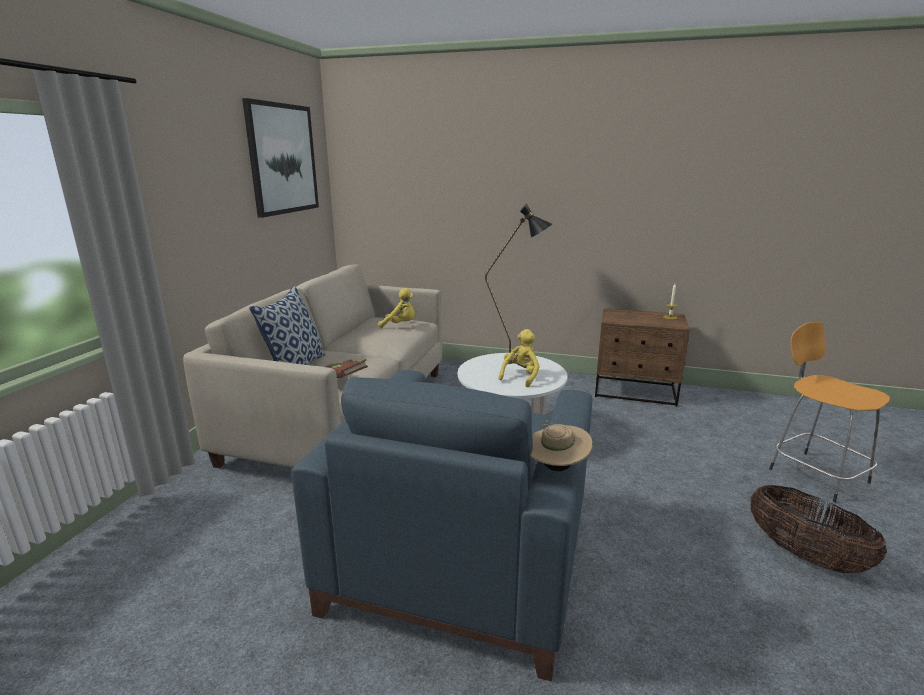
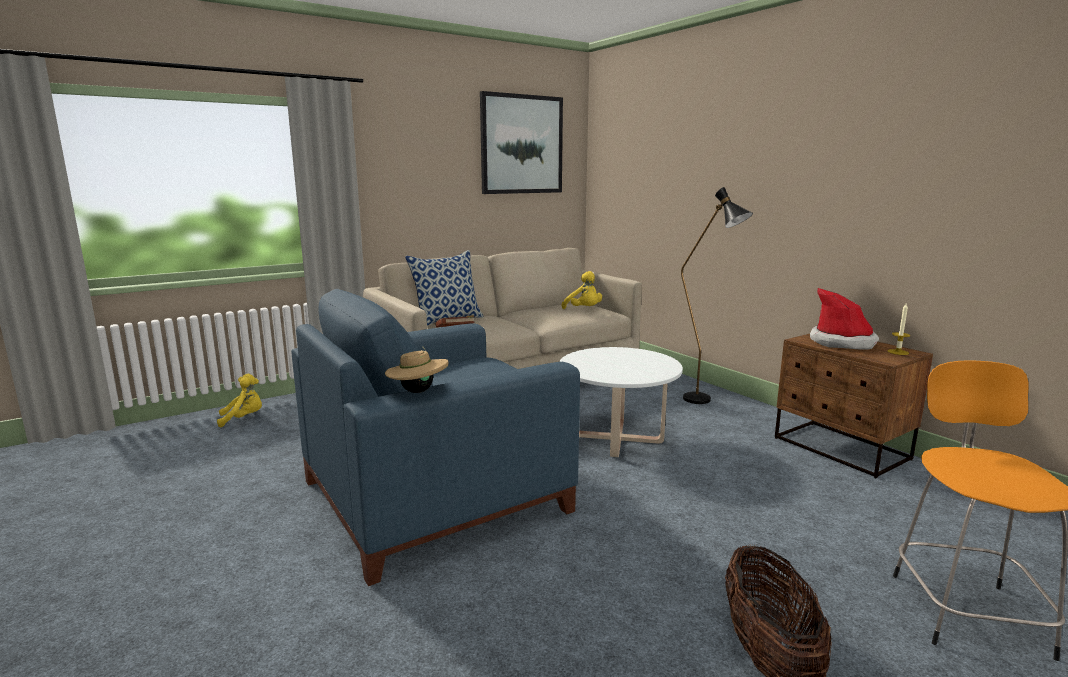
camera: 40 degrees right, 5 degrees down
yellow plush toy [498,329,540,387] -> yellow plush toy moved to [217,374,262,427]
none -> hat [810,288,879,350]

